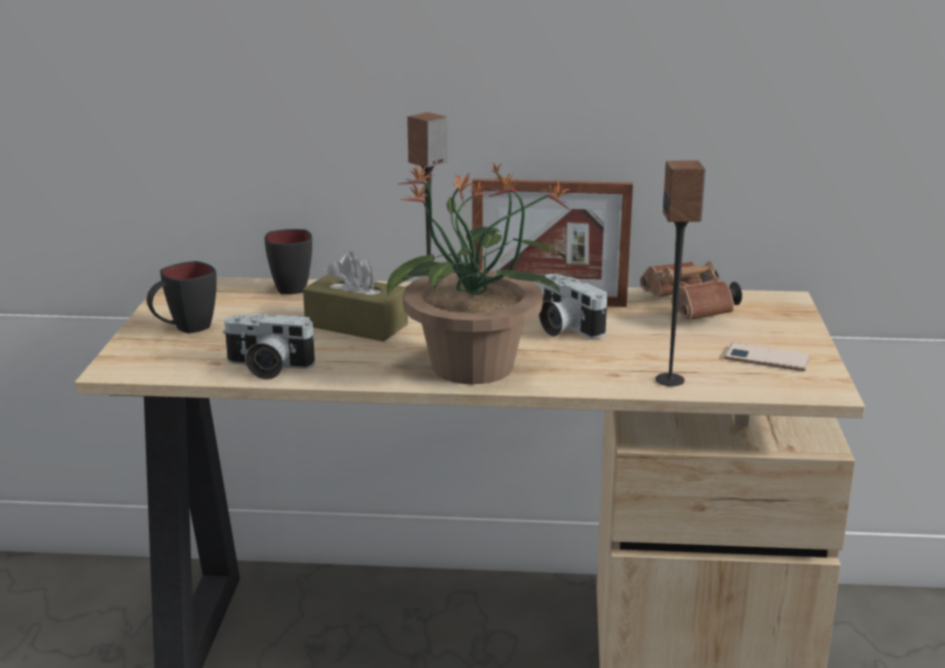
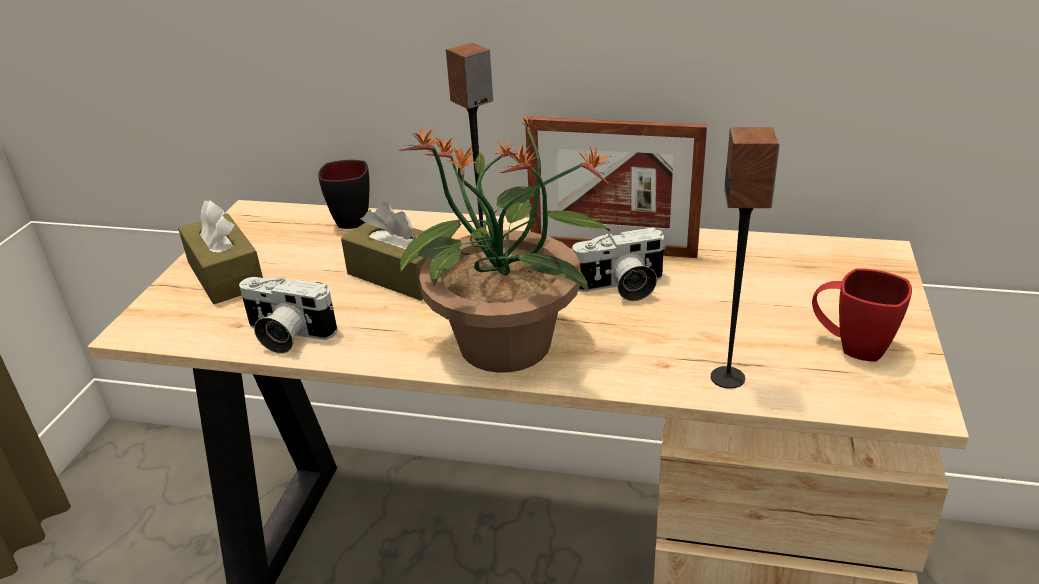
camera: 10 degrees right, 10 degrees up
black mug [147,261,217,334] -> brown tissue box [178,200,263,304]
camera [539,274,607,339] -> camera turned 75 degrees counterclockwise [572,227,666,301]
brown binoculars [640,261,742,321] -> none
phone [724,343,811,371] -> red mug [812,268,912,362]

